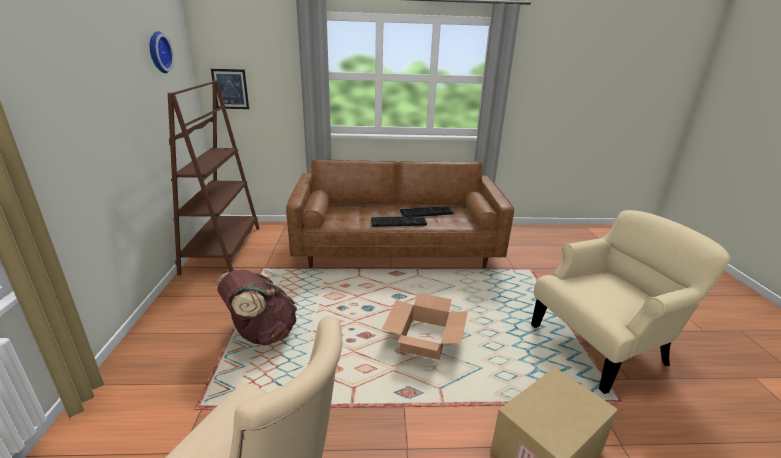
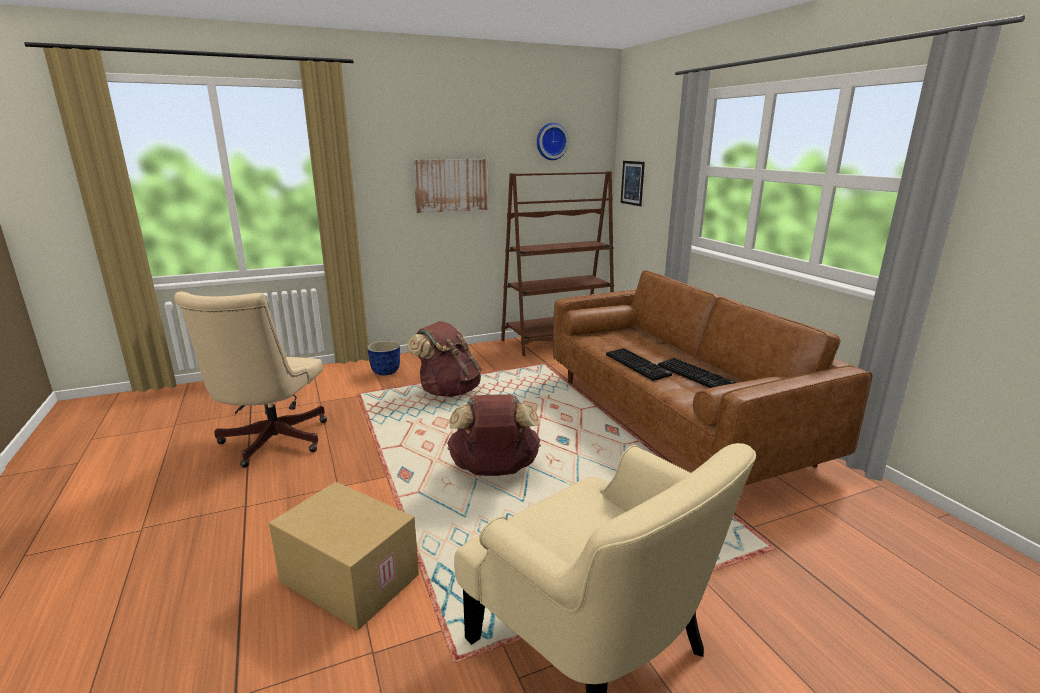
camera: 70 degrees right, 5 degrees down
cardboard box [382,293,468,360] -> brown backpack [447,394,541,476]
none -> planter [367,341,400,375]
none -> picture [413,159,489,213]

